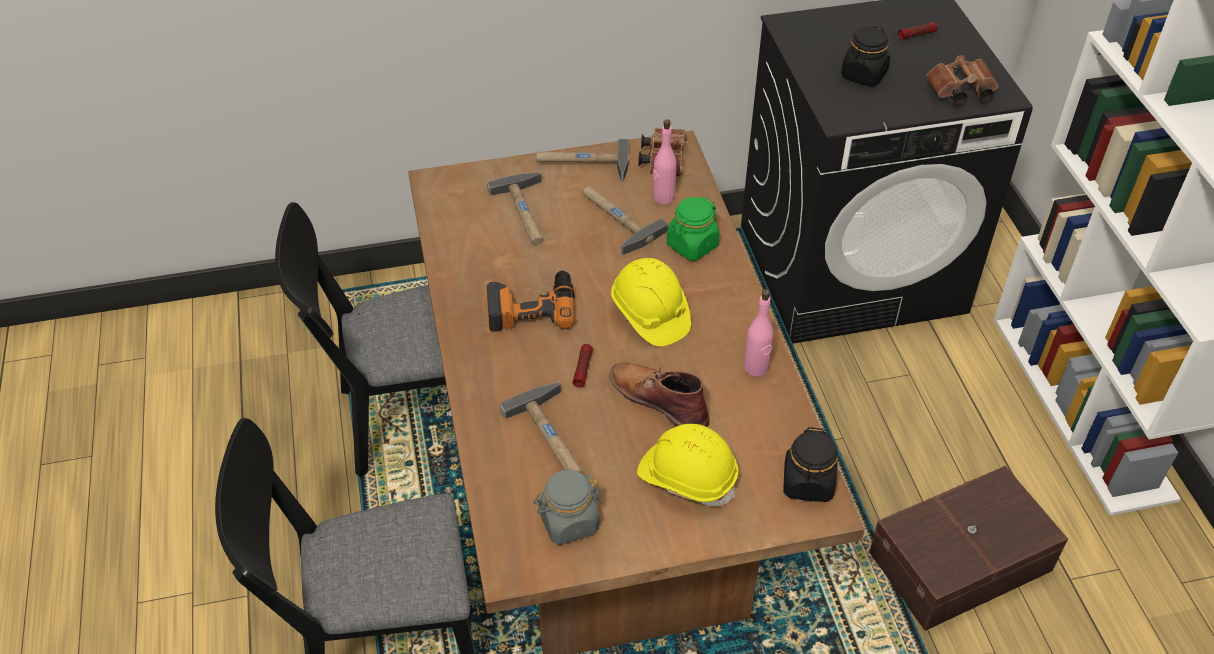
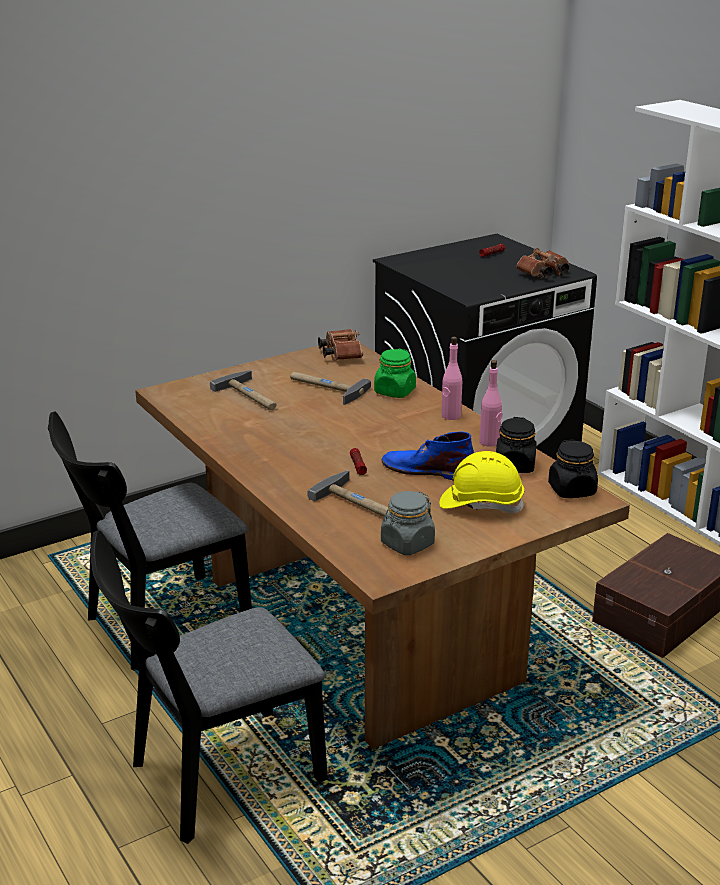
camera: 20 degrees left, 20 degrees down
power drill [487,270,575,332] -> none
hammer [536,139,630,182] -> none
brown boot [609,362,710,427] -> blue boot [382,431,474,481]
yellow hard hat [611,258,691,346] -> none
pink bottle [653,119,677,204] -> pink bottle moved to [441,337,462,420]
black jar [841,26,890,87] -> black jar moved to [496,417,537,473]

